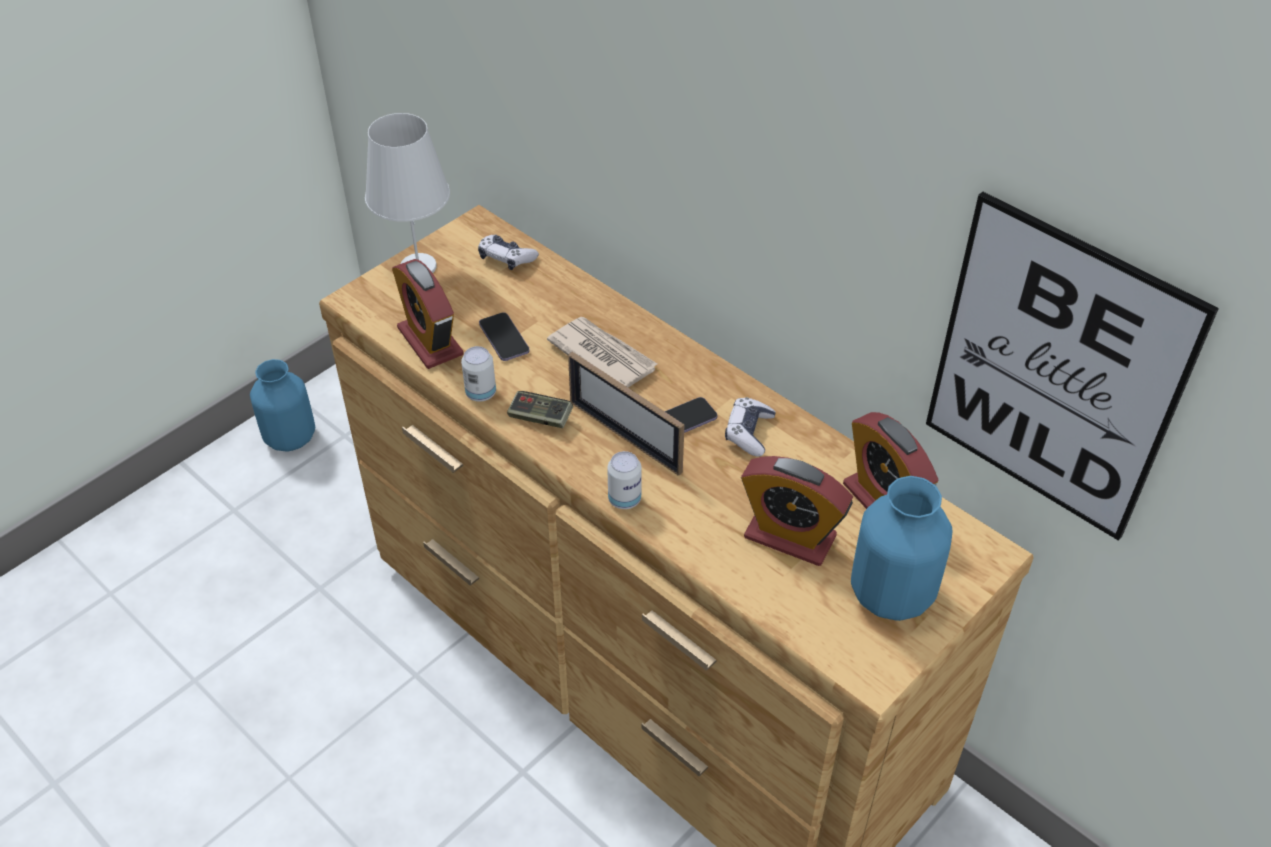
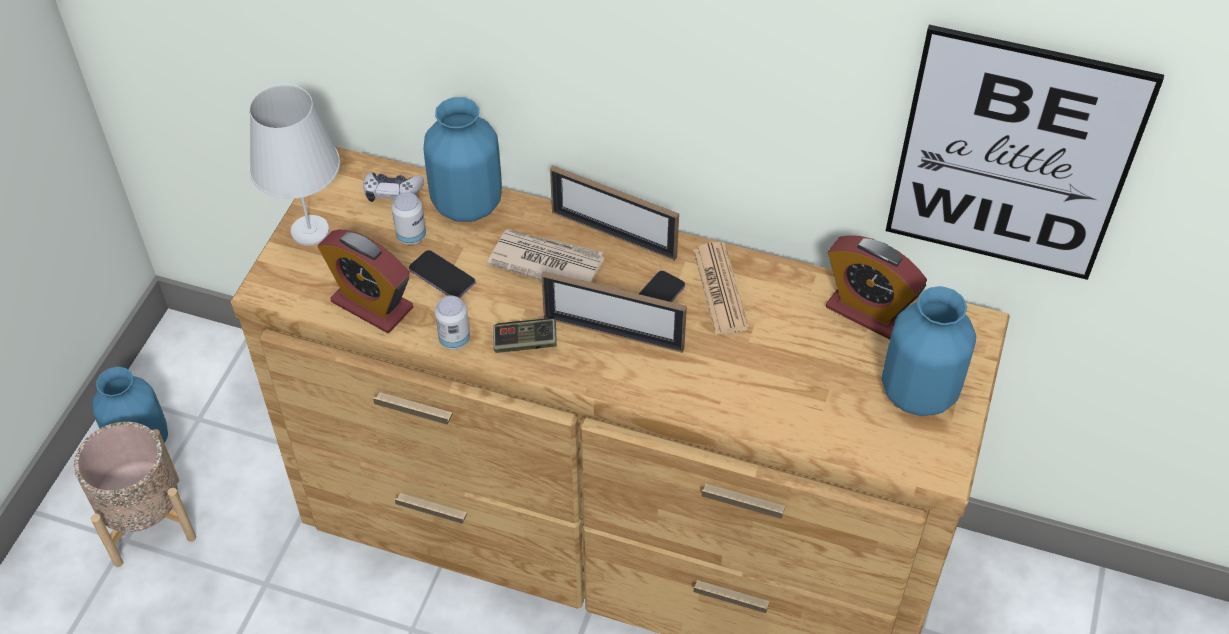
camera: 25 degrees left, 5 degrees up
can [607,451,642,509] -> can moved to [392,192,426,245]
game controller [725,397,776,457] -> newspaper [693,242,749,335]
alarm clock [741,456,853,566] -> none
none -> beige planter [74,422,196,567]
none -> blue vase [424,97,502,222]
none -> picture frame [550,166,679,261]

